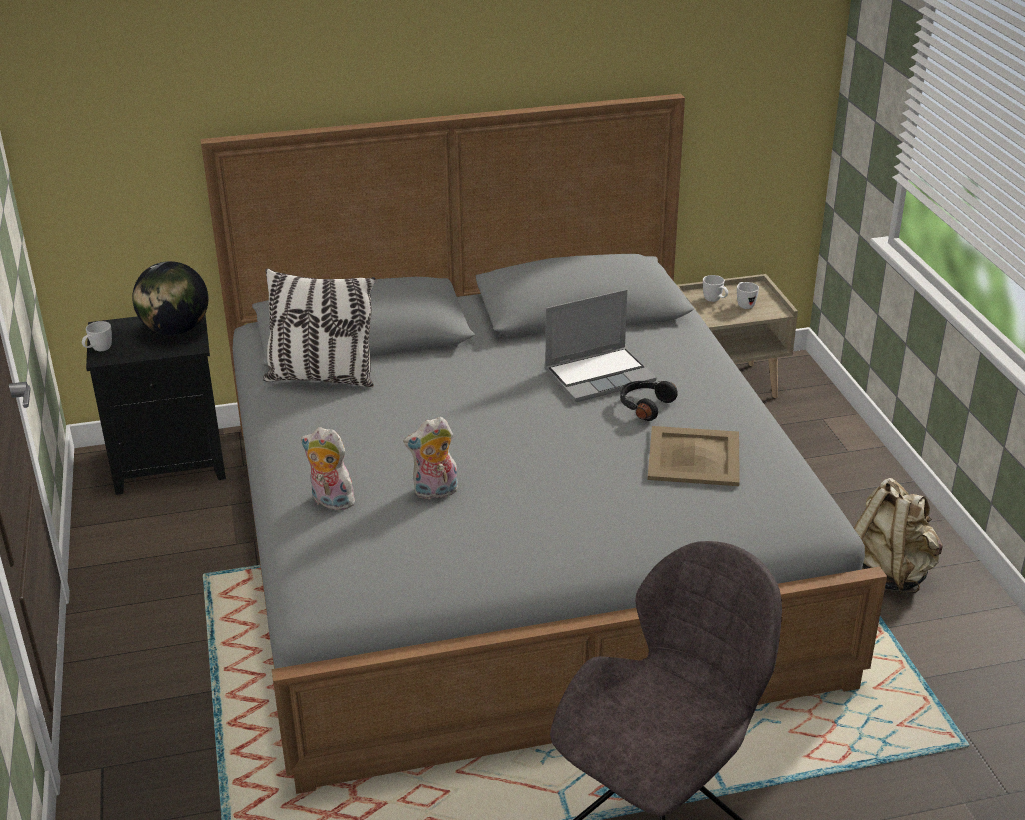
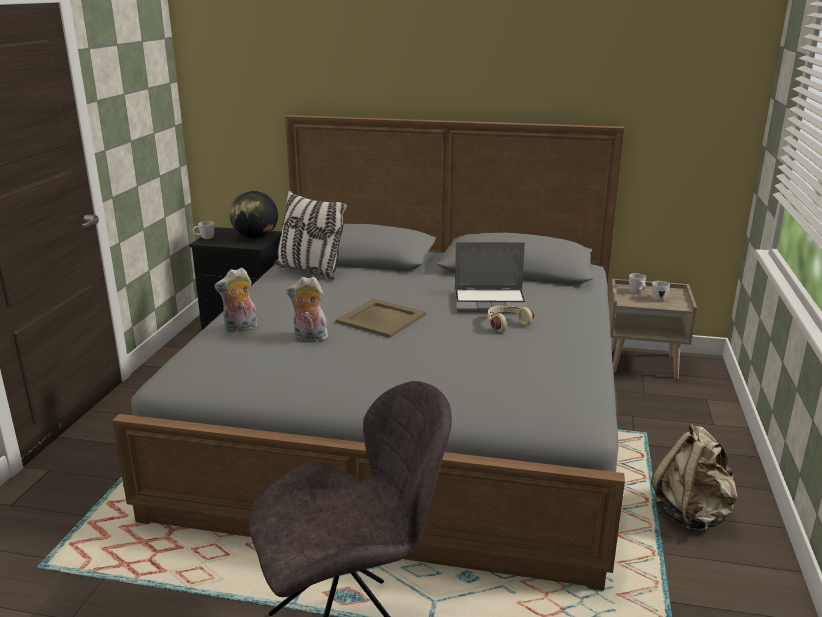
camera: 25 degrees right, 10 degrees down
plush toy [301,427,357,510] -> plush toy turned 75 degrees counterclockwise [214,268,257,332]
black headphones [620,381,678,421] -> beige headphones [487,305,534,332]
beige tray [648,426,740,486] -> beige tray moved to [336,299,426,338]

